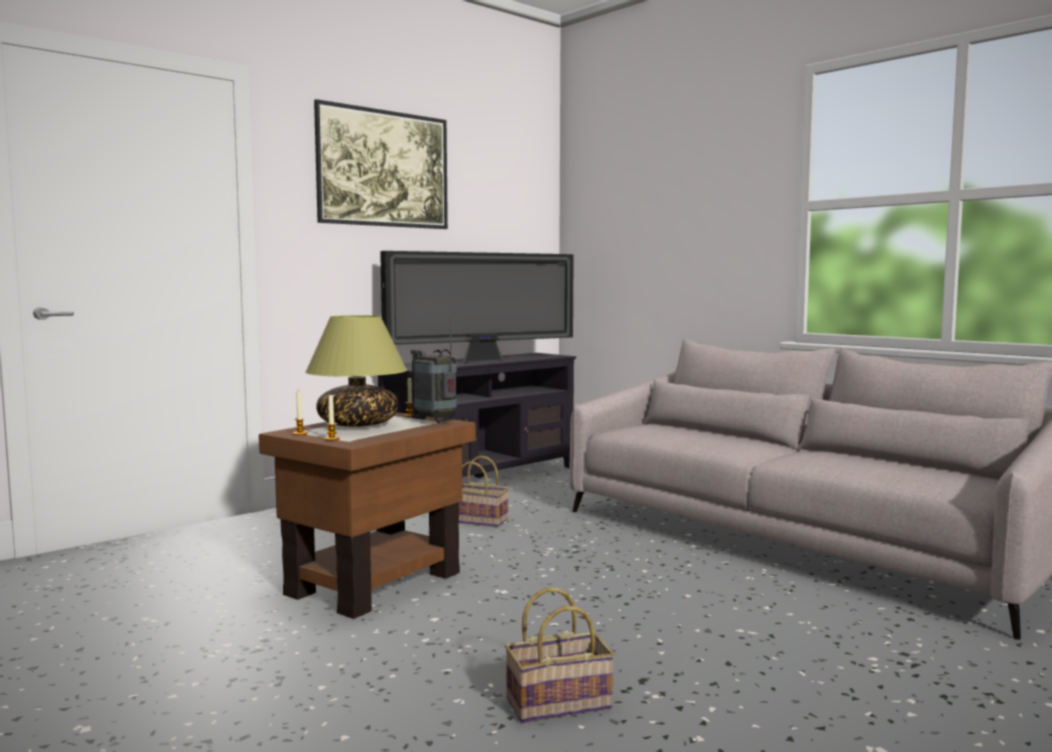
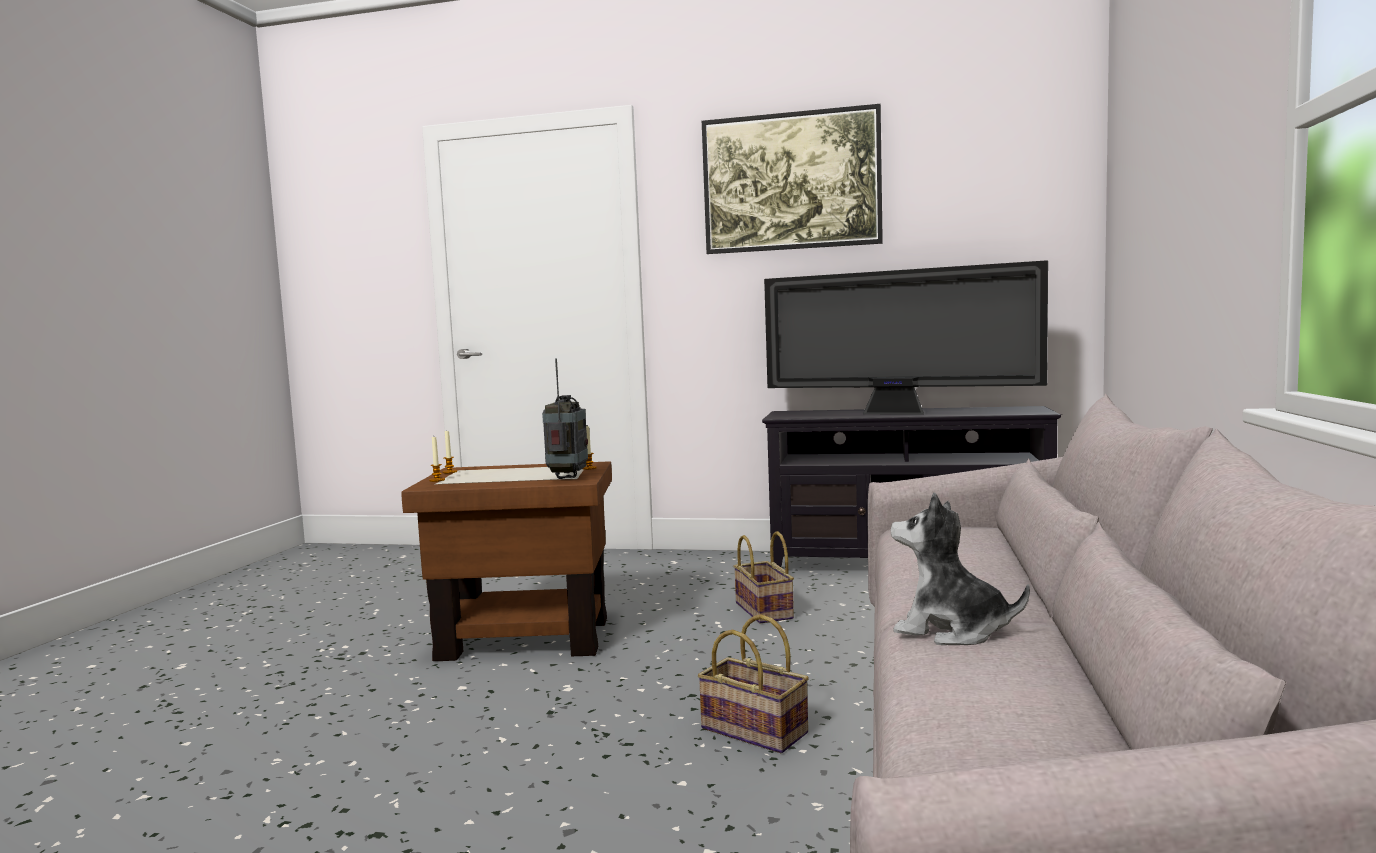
camera: 55 degrees right, 0 degrees up
table lamp [305,315,407,427] -> none
basket [505,588,615,723] -> basket moved to [698,614,809,753]
none -> plush toy [891,493,1030,645]

